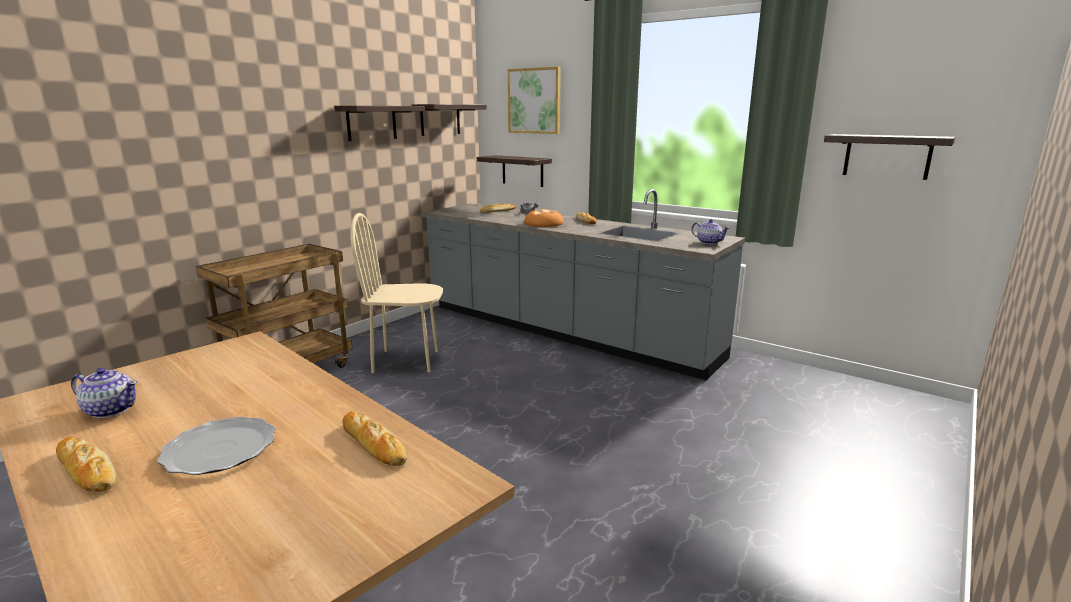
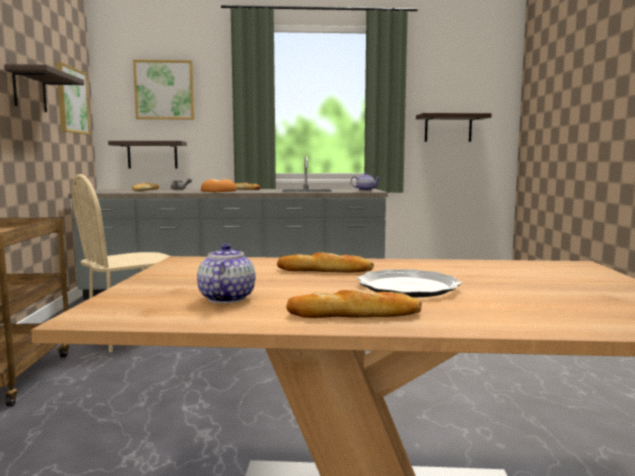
camera: 40 degrees left, 10 degrees down
teapot [71,368,138,418] -> teapot turned 60 degrees counterclockwise [197,243,255,303]
bread [343,411,407,466] -> bread moved to [277,252,374,272]
shelf [411,104,487,136] -> picture [56,62,91,135]

